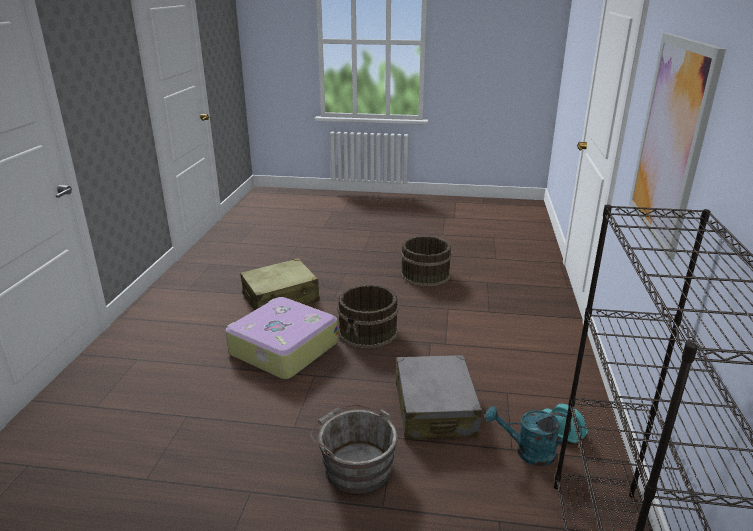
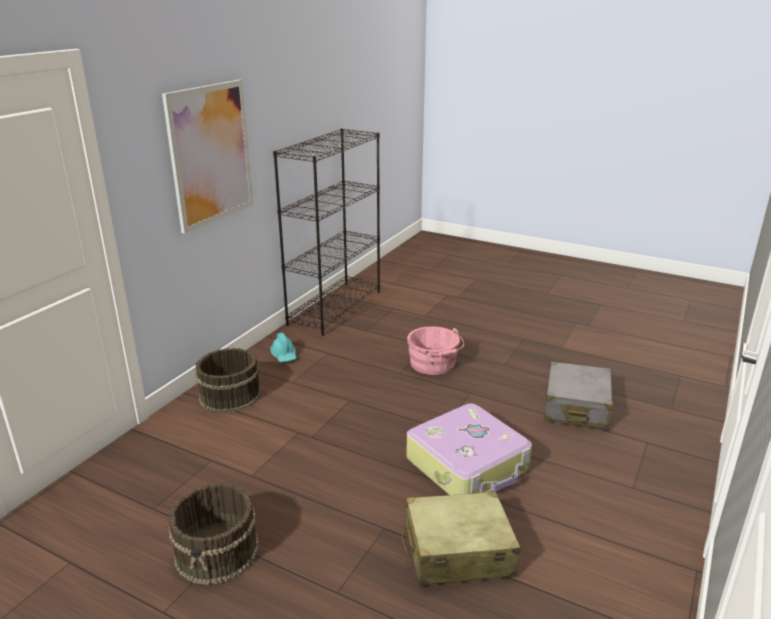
camera: 160 degrees left, 0 degrees up
grey bucket [310,405,398,494] -> pink bucket [407,326,464,375]
brown bucket [337,284,399,349] -> brown bucket moved to [195,348,261,413]
grey suitcase [396,355,482,440] -> grey suitcase moved to [544,362,613,430]
turquoise watering can [485,406,571,466] -> none

